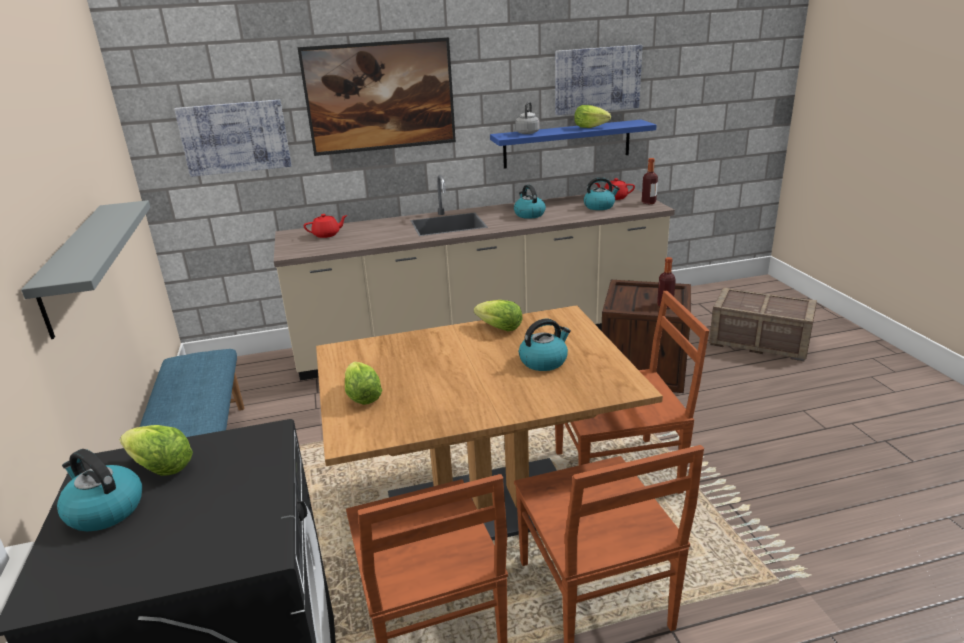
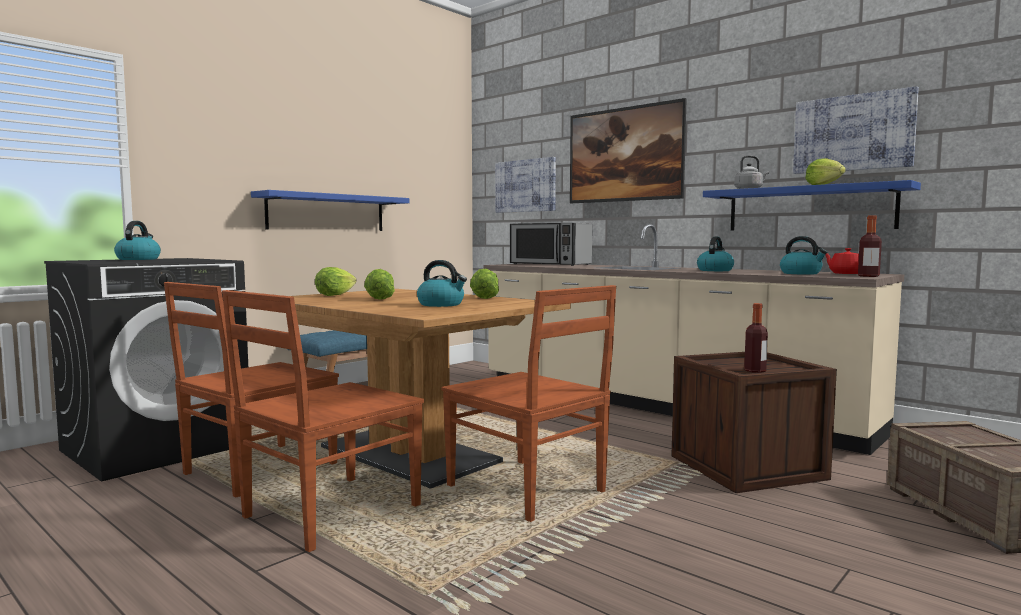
camera: 55 degrees right, 20 degrees down
grey shelf [21,200,151,339] -> blue shelf [251,190,410,231]
lettuce [120,425,193,476] -> lettuce moved to [364,269,395,300]
red teapot [304,214,347,238] -> microwave [510,222,592,266]

